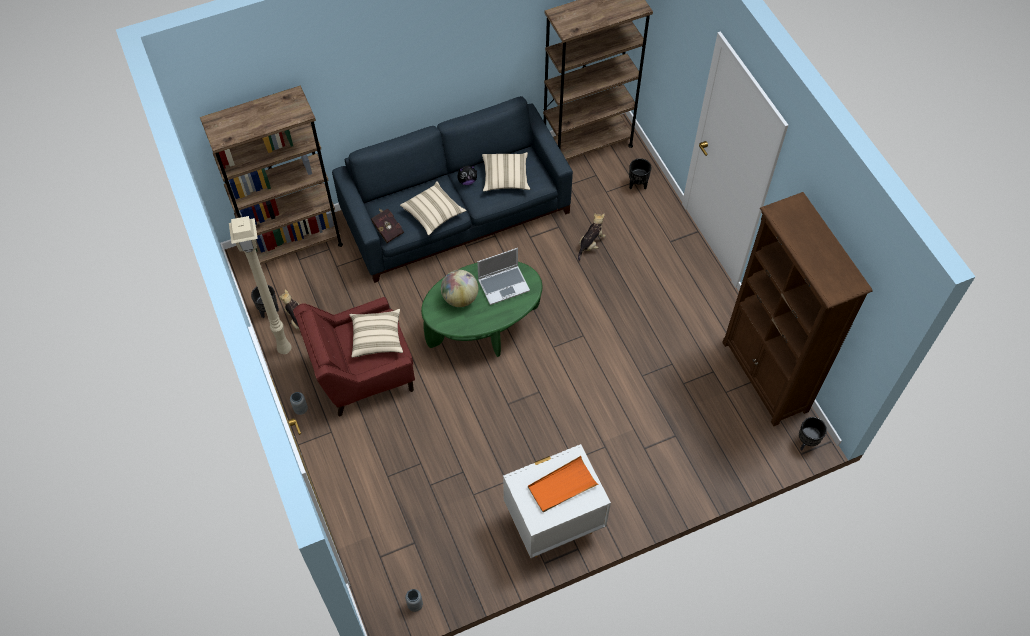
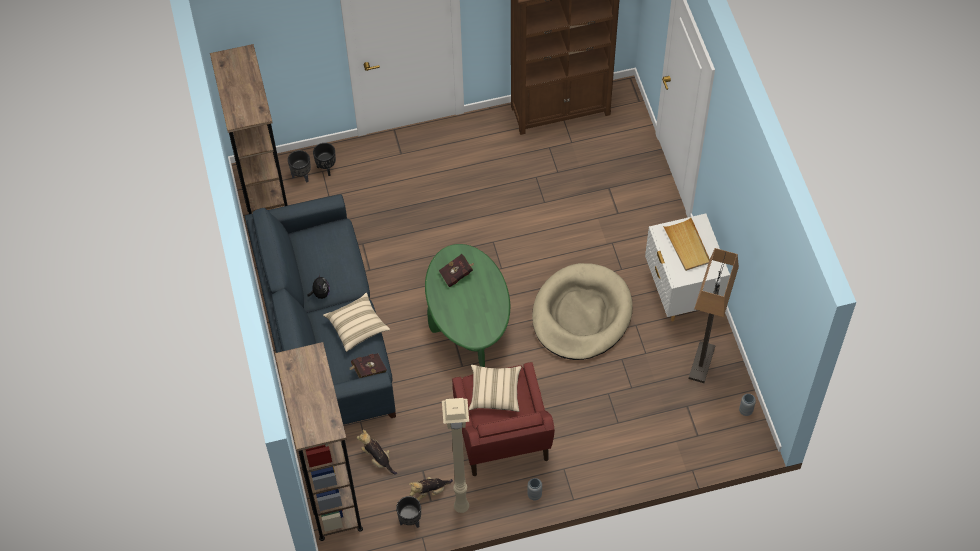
camera: 80 degrees left, 0 degrees up
globe [441,270,478,307] -> none
laptop [477,248,530,305] -> red book [439,254,474,287]
beige pillow [482,152,530,191] -> none
orange tray [528,456,599,512] -> beige tray [663,217,710,271]
plush toy [578,213,606,261] -> plush toy moved to [357,430,397,475]
black planter [799,417,827,450] -> black planter moved to [288,150,311,182]
none -> beige dog bed [532,263,633,360]
none -> floor lamp [689,248,739,383]

